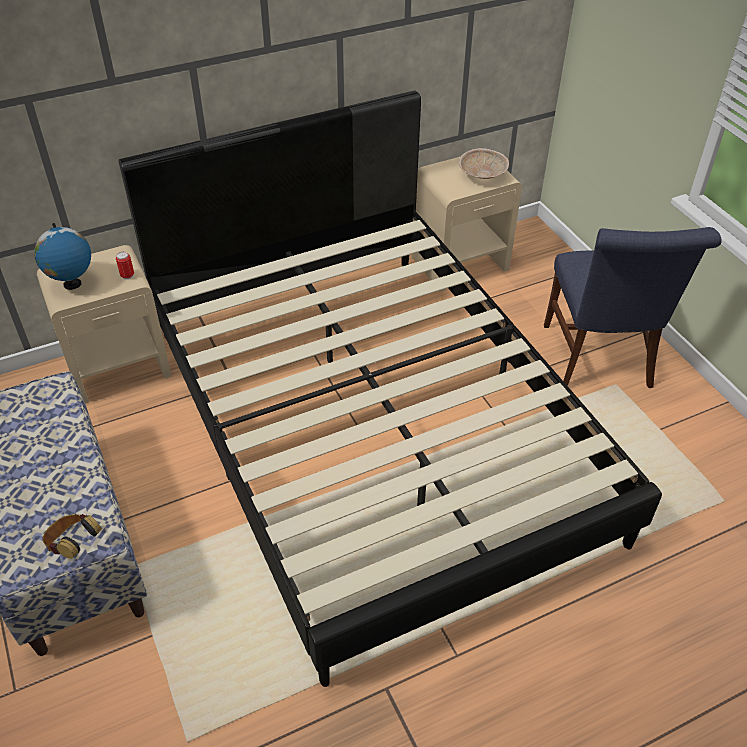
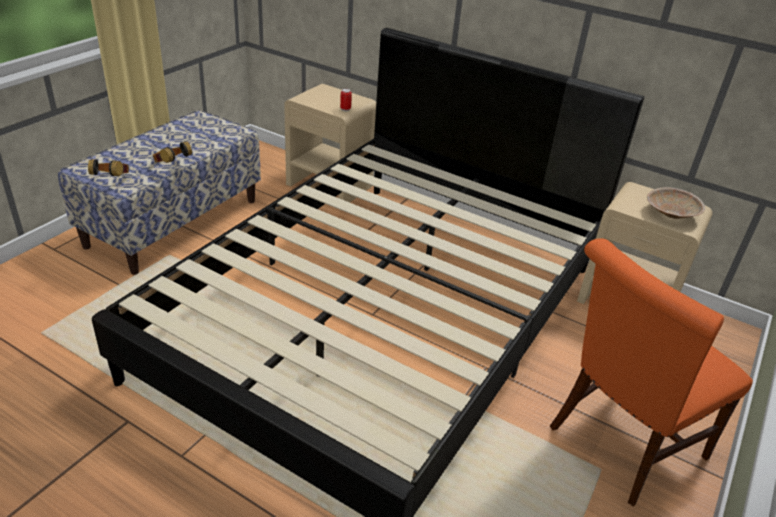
camera: 55 degrees right, 10 degrees down
globe [34,223,91,290] -> none
blue chair [544,227,722,388] -> orange chair [550,238,753,507]
none -> headphones [153,141,192,163]

